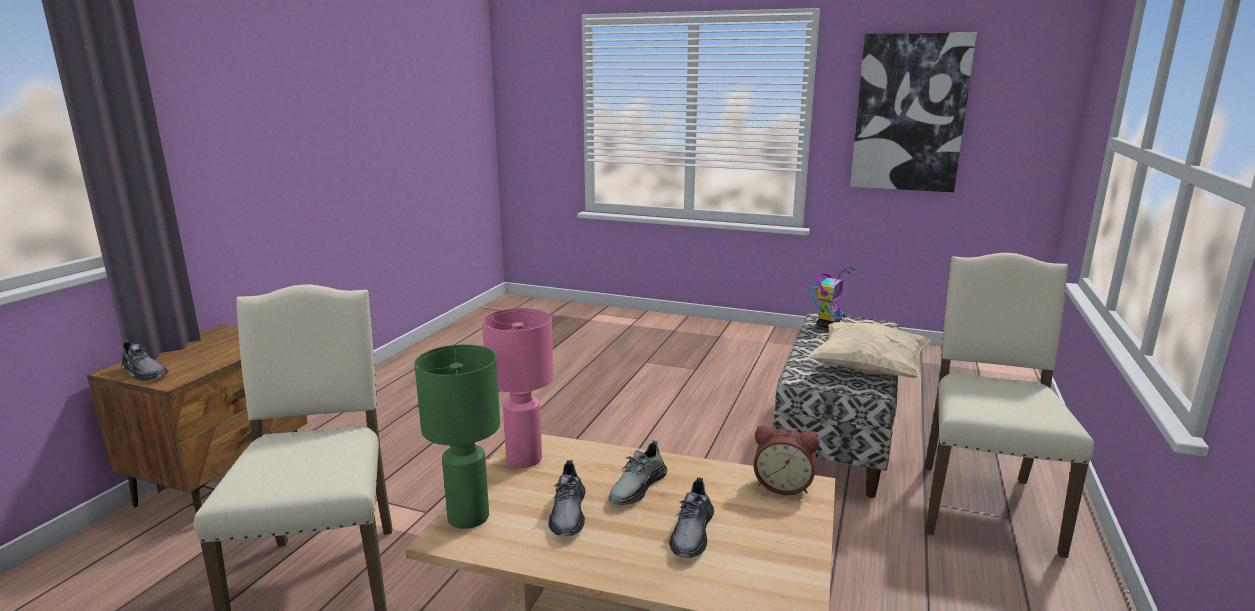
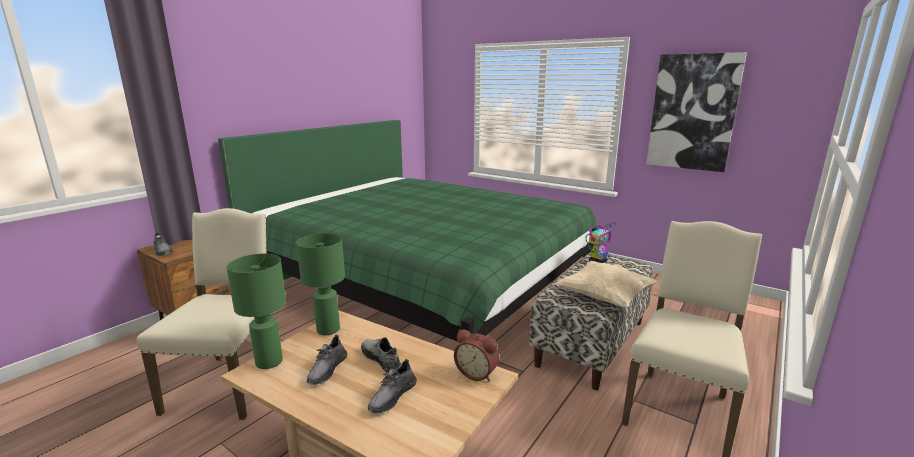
camera: 15 degrees right, 0 degrees up
pink table lamp [482,308,554,468] -> green table lamp [296,233,345,335]
grey shoe [608,440,667,505] -> grey shoe turned 90 degrees clockwise [361,337,401,373]
none -> green bed [218,120,598,343]

